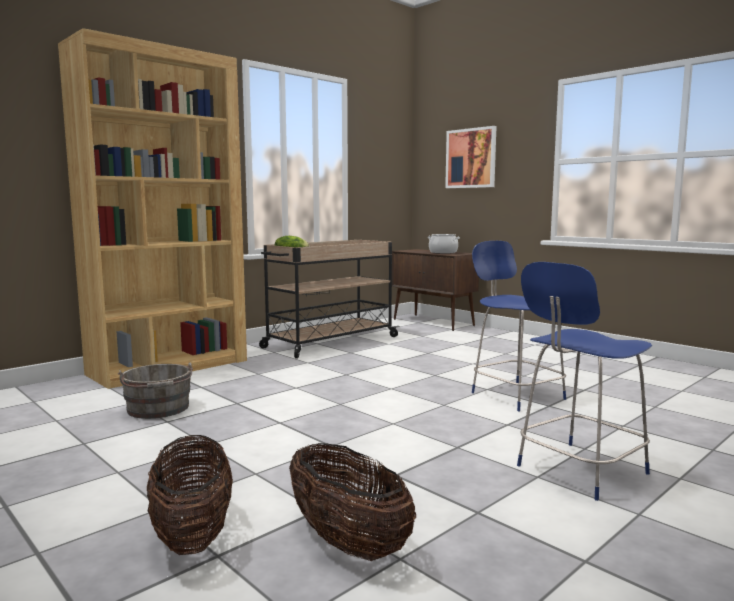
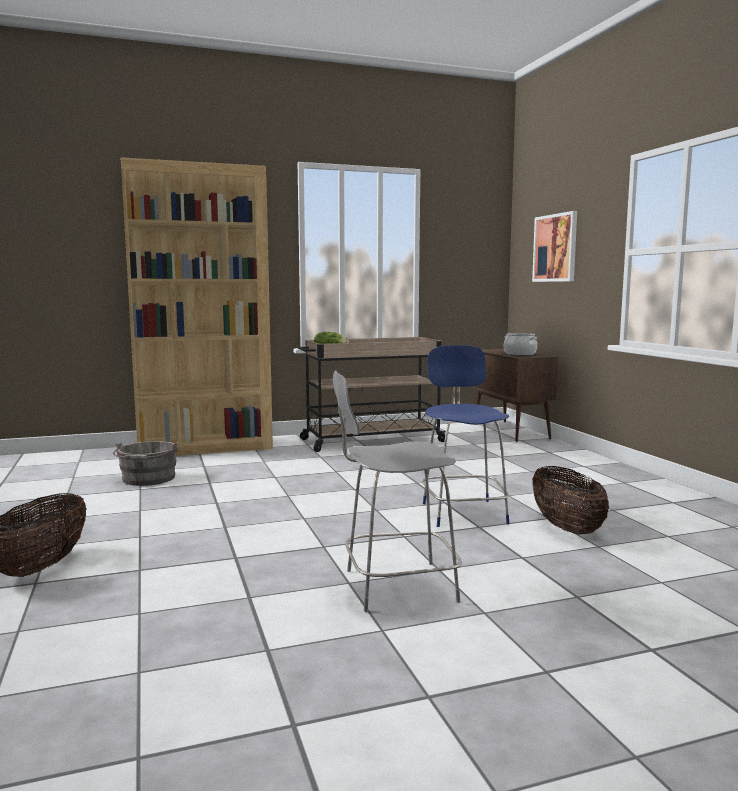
camera: 25 degrees right, 0 degrees up
basket [289,443,416,561] -> basket moved to [533,466,609,535]
blue chair [517,262,652,501] -> grey chair [333,370,462,612]

